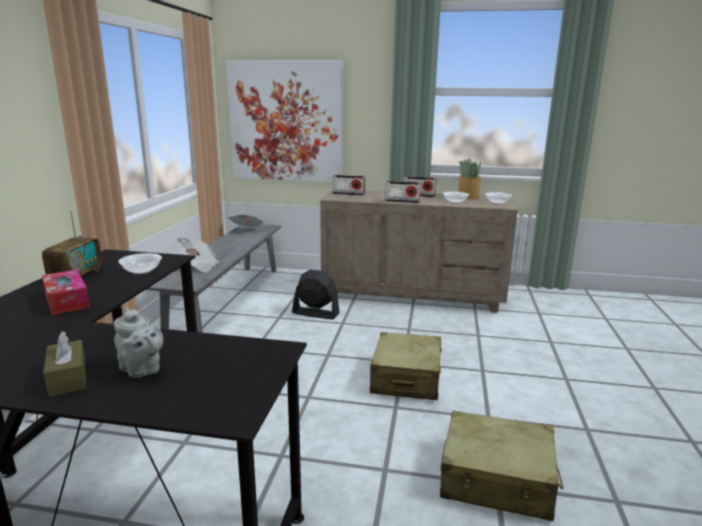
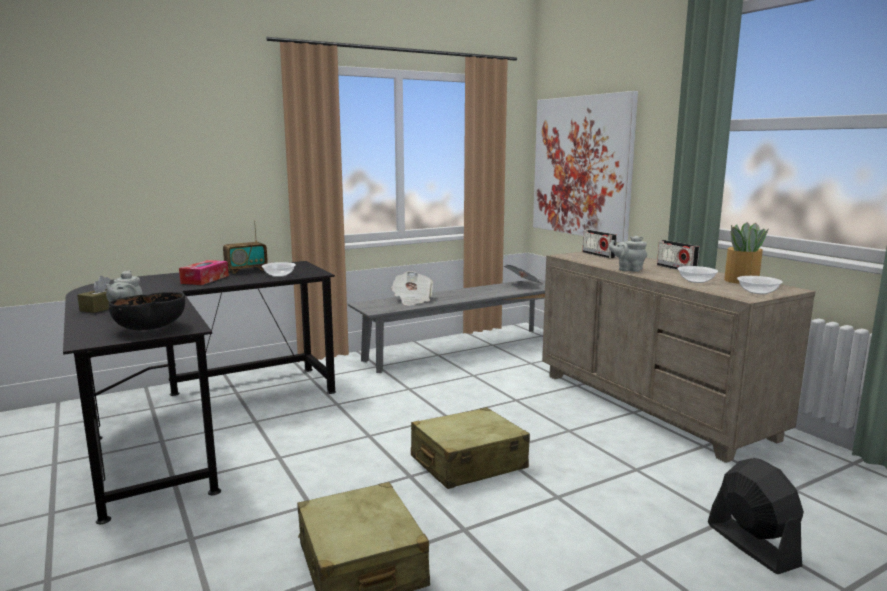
camera: 50 degrees right, 5 degrees down
black fan [292,270,340,320] -> black fan moved to [708,458,804,574]
radio [385,181,420,203] -> grey teapot [609,236,647,272]
none -> black bowl [108,292,185,330]

